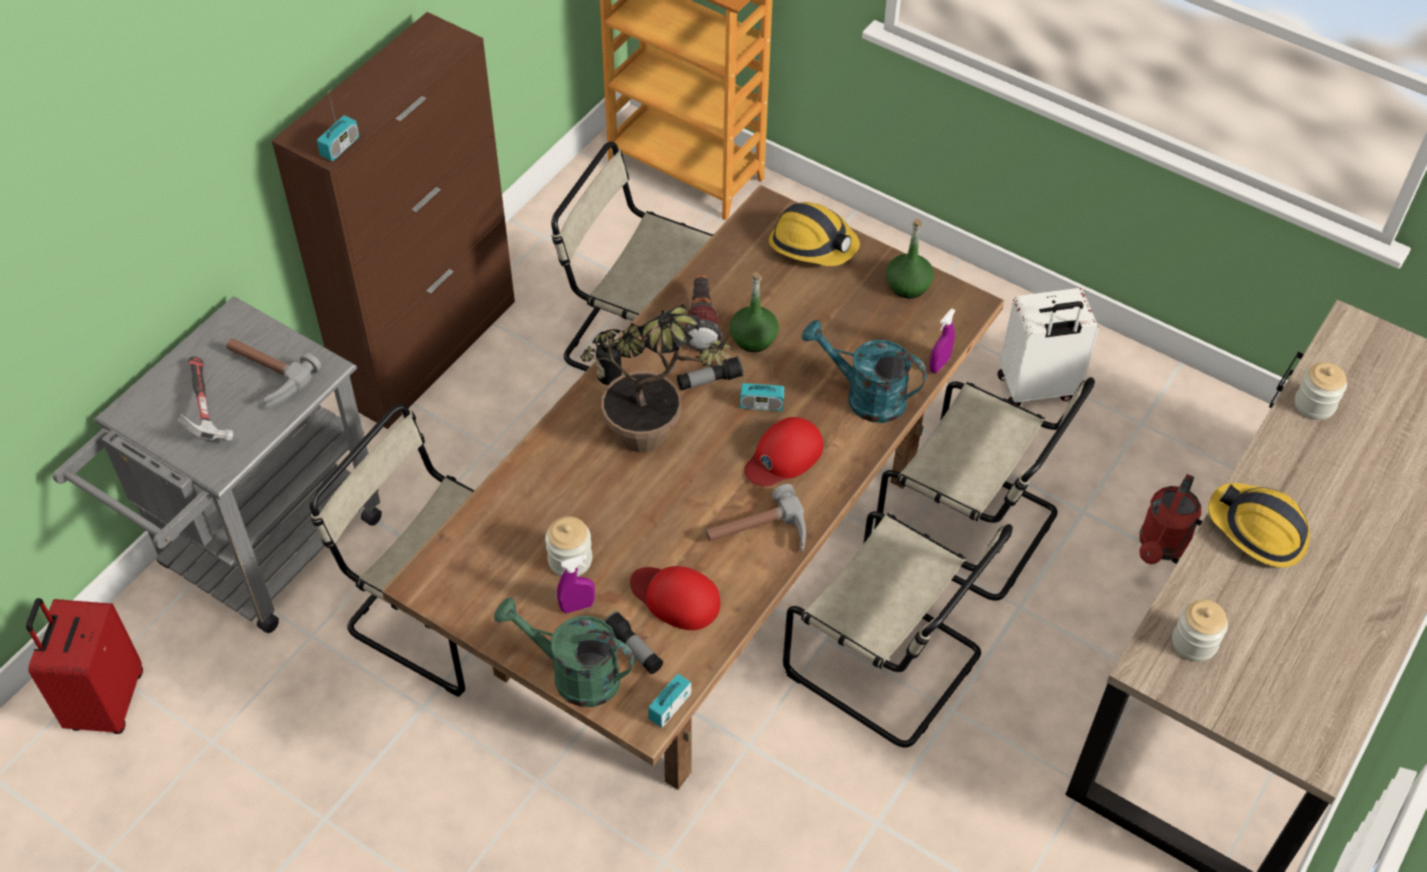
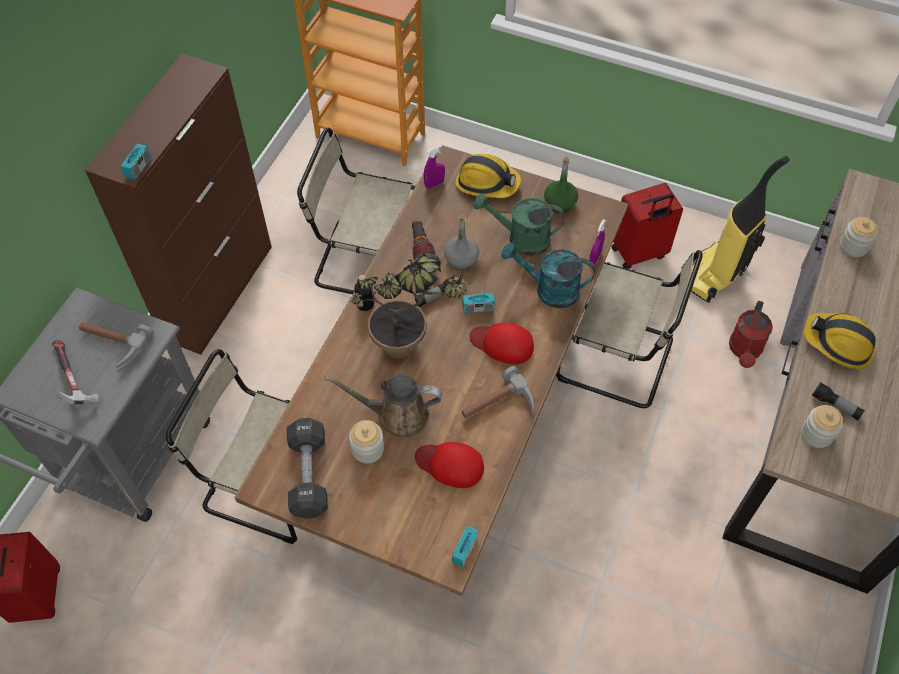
camera: 10 degrees left, 5 degrees up
green watering can [494,597,635,707] -> green watering can moved to [474,193,565,256]
purple spray bottle [557,555,595,613] -> purple spray bottle moved to [424,145,445,188]
flashlight [604,611,663,674] -> flashlight moved to [812,382,865,420]
green bottle [730,272,779,352] -> grey bottle [444,215,479,270]
red cap [744,417,823,487] -> red cap turned 75 degrees clockwise [470,322,534,364]
beige chair [783,511,1013,747] -> none
white suitcase [998,288,1099,406] -> red suitcase [612,183,683,269]
none -> black dumbbell [287,418,328,519]
none -> brown watering can [325,374,442,438]
none -> vacuum cleaner [678,156,790,303]

